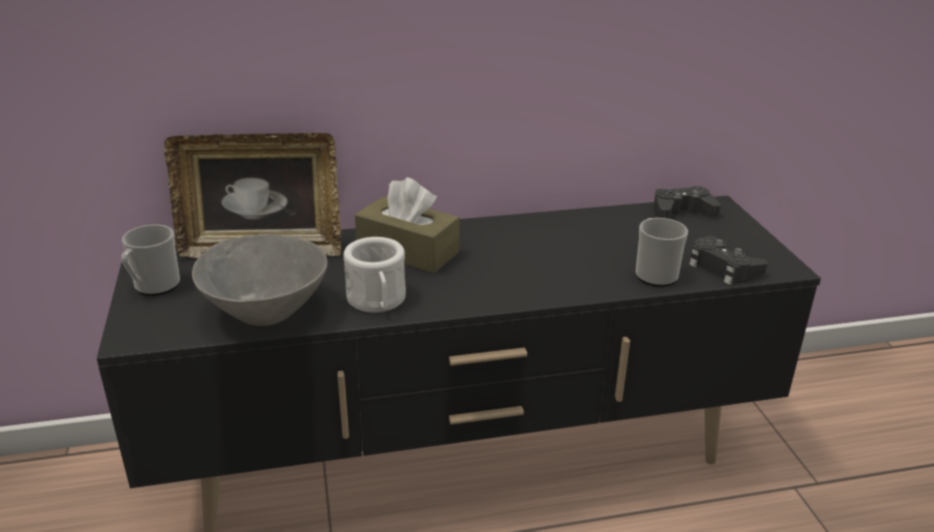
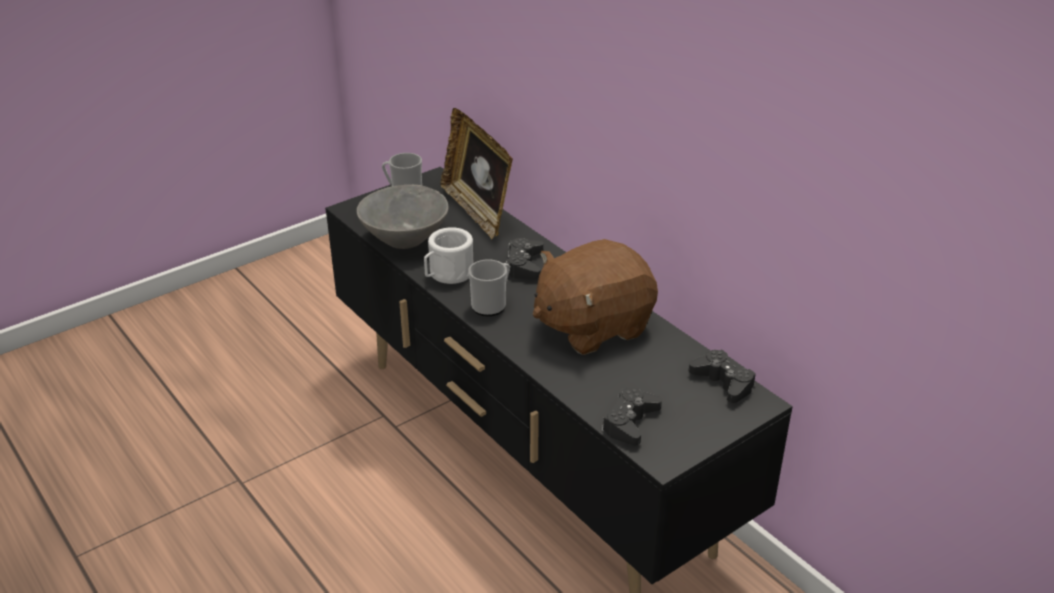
camera: 65 degrees right, 5 degrees up
brown tissue box [355,178,460,273] -> black game controller [506,238,544,279]
mug [636,218,688,287] -> mug moved to [468,259,510,316]
none -> brown plush toy [533,239,658,355]

